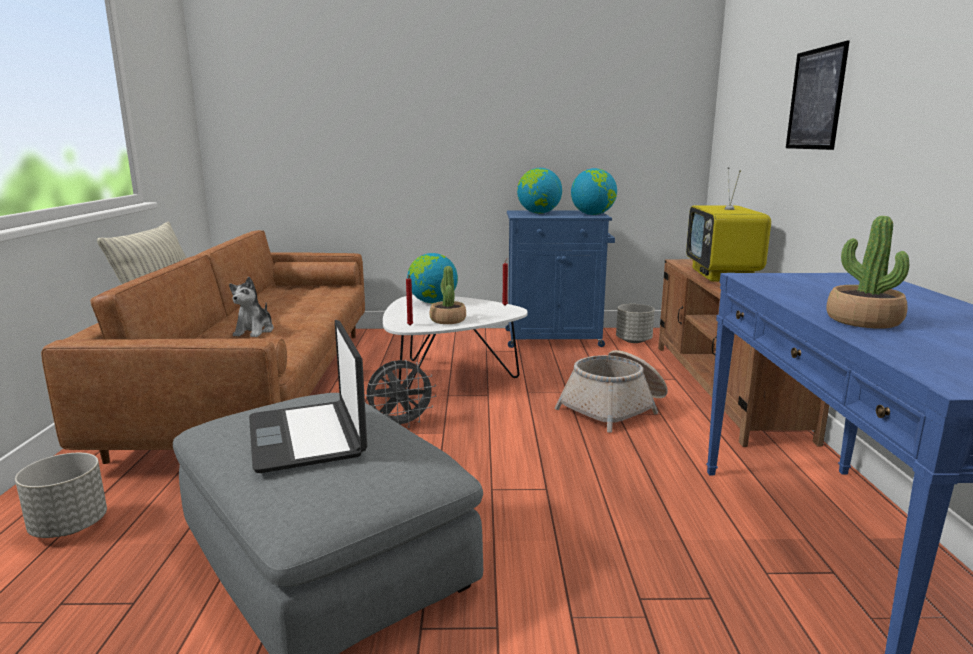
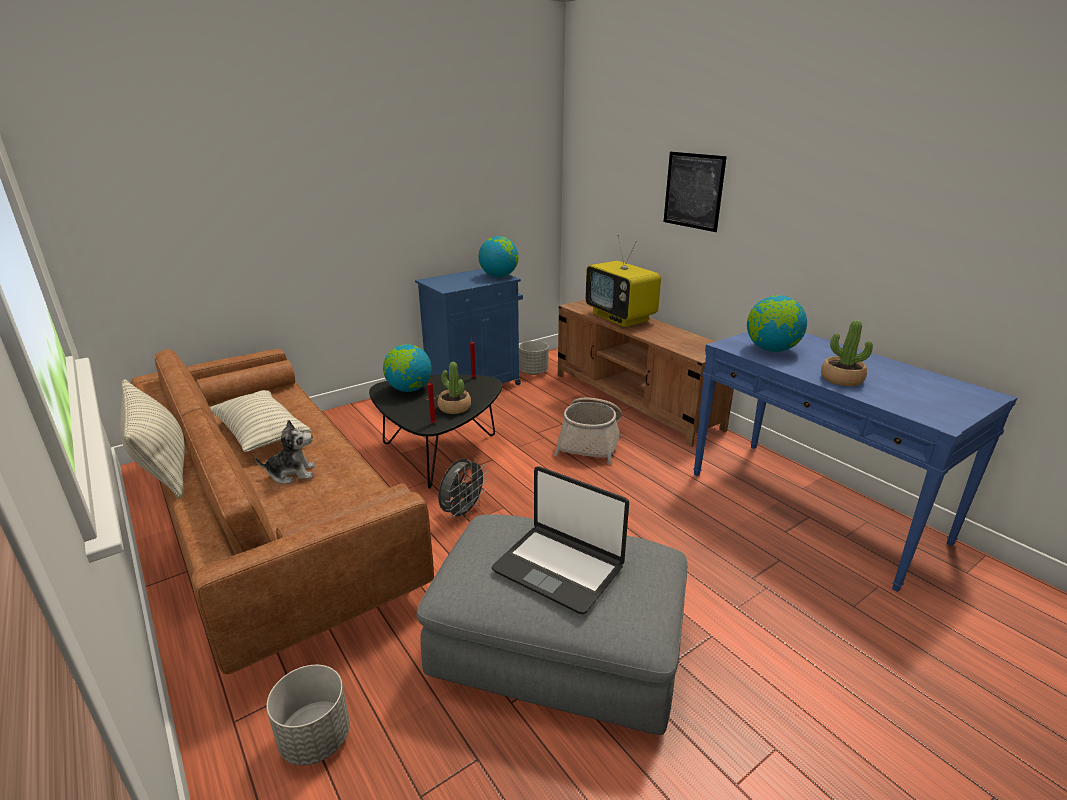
camera: 35 degrees left, 10 degrees up
plush toy [229,277,274,337] -> plush toy turned 75 degrees counterclockwise [255,419,315,484]
white coffee table [383,295,528,389] -> black coffee table [369,374,502,489]
globe [517,168,562,214] -> globe moved to [747,295,807,352]
none -> pillow [210,390,311,452]

